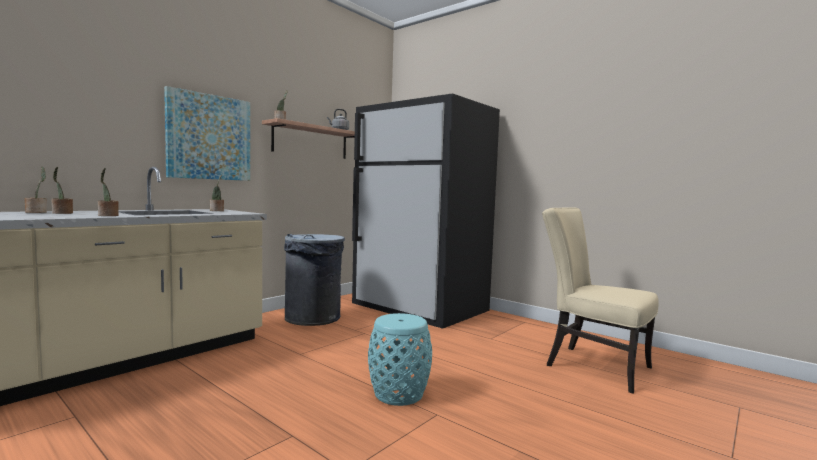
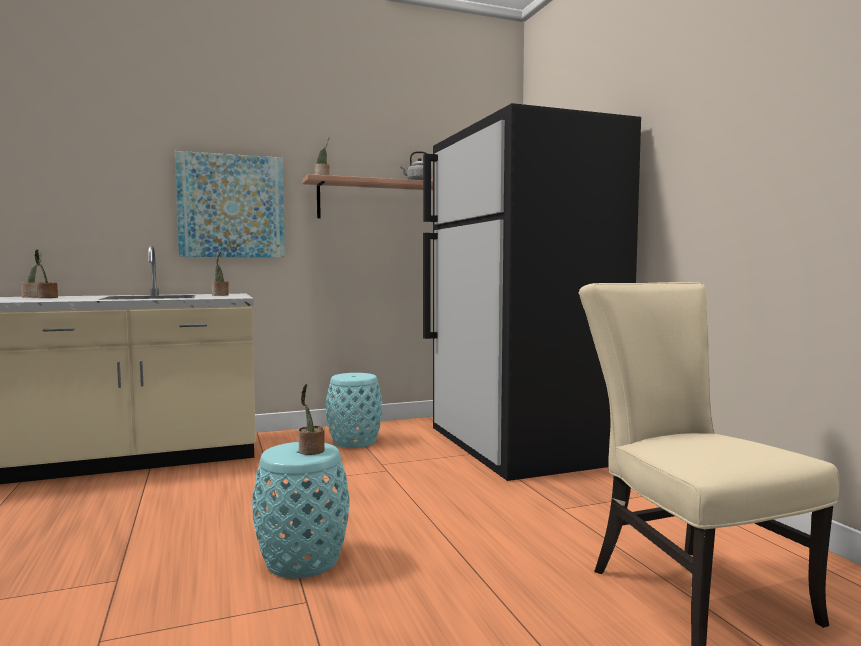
camera: 30 degrees right, 0 degrees up
potted plant [98,168,119,216] -> potted plant moved to [298,384,325,455]
grey trash can [284,234,345,326] -> turquoise stool [326,373,382,448]

